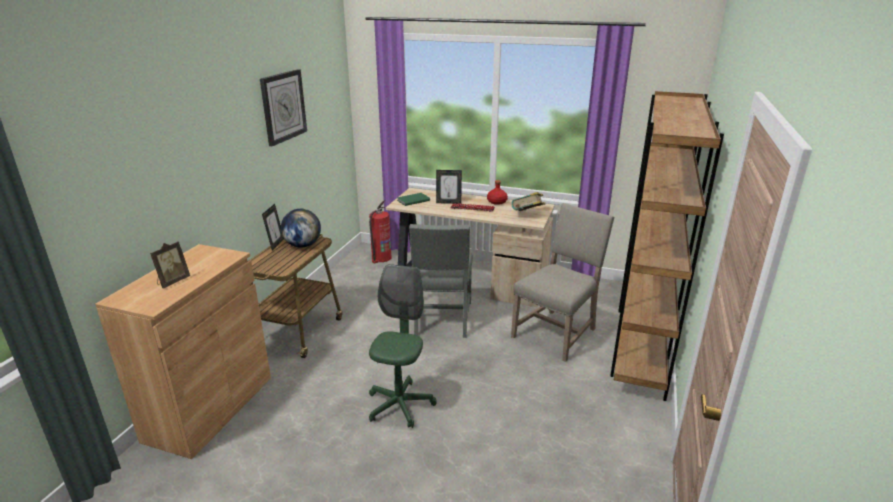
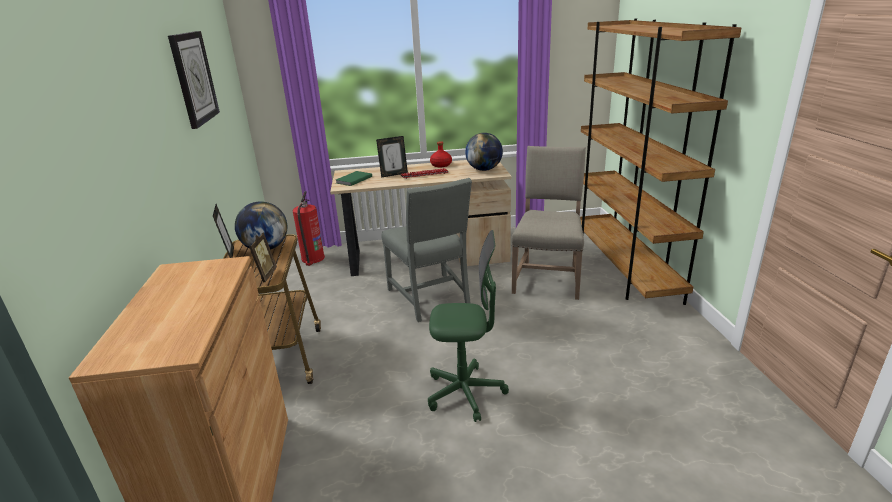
camera: 25 degrees left, 0 degrees up
picture frame [150,241,190,288] -> picture frame moved to [249,233,277,283]
green office chair [369,264,437,428] -> green office chair turned 105 degrees clockwise [428,230,509,422]
book [511,192,545,211] -> globe [465,133,503,171]

